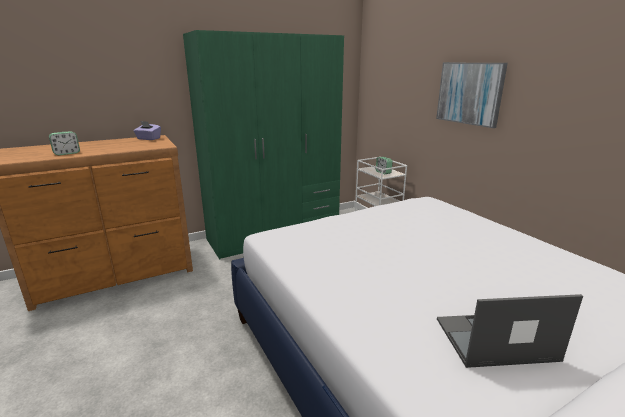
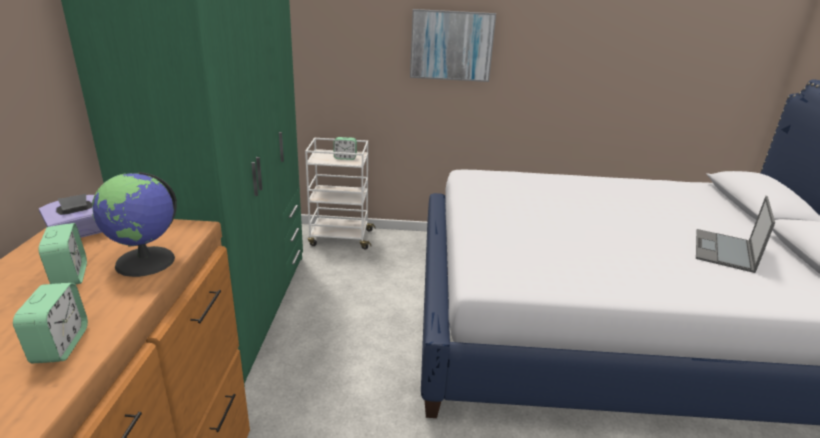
camera: 60 degrees left, 5 degrees up
none -> alarm clock [39,223,87,284]
none -> globe [92,172,177,277]

